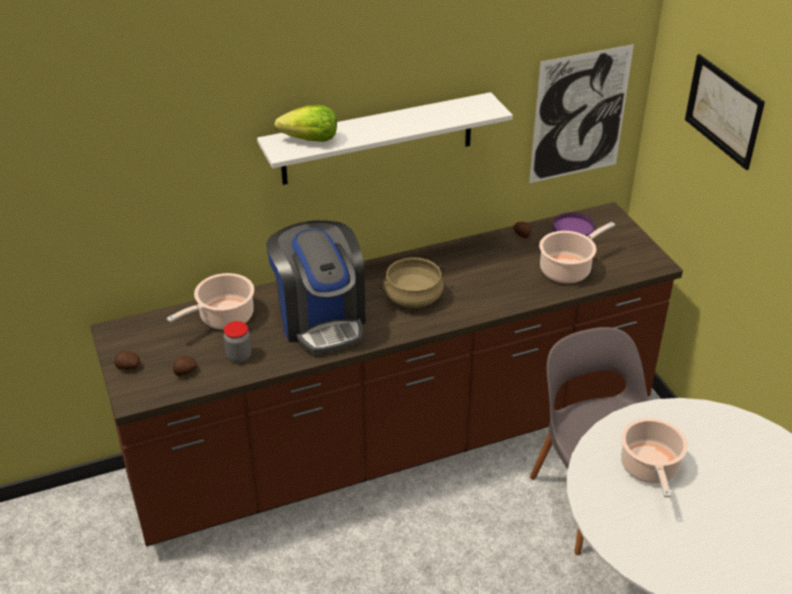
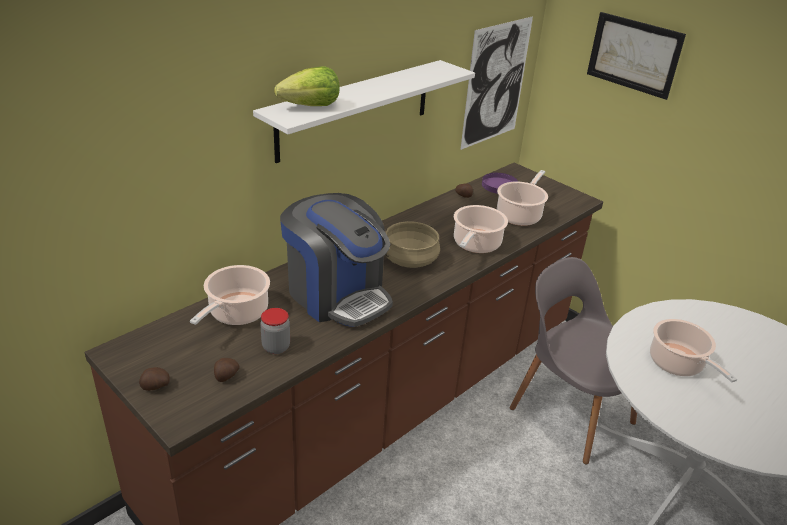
camera: 25 degrees left, 5 degrees down
none -> cooking pot [454,205,508,253]

